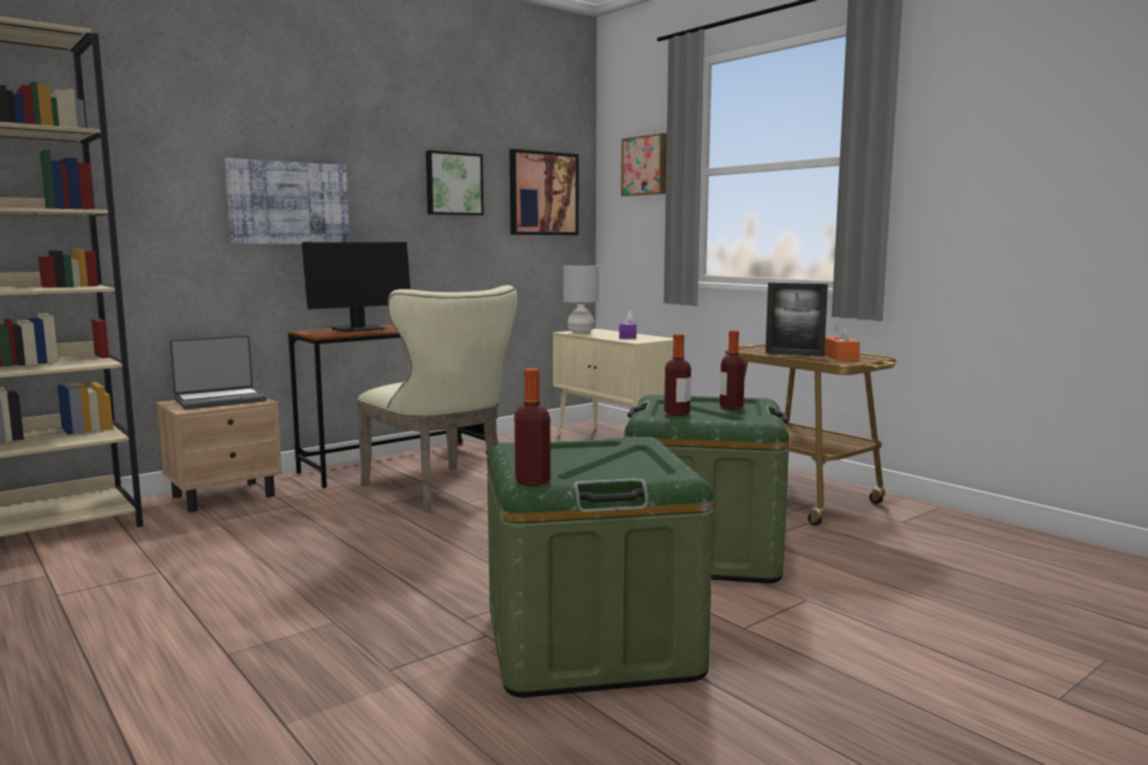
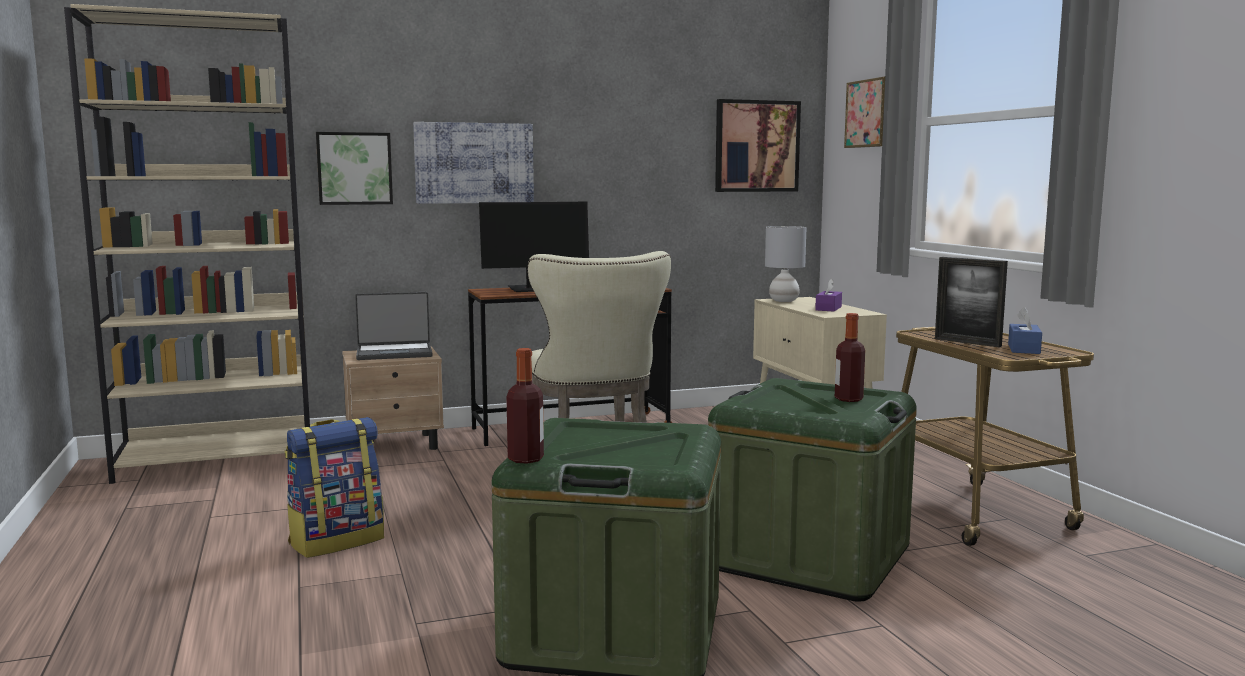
camera: 20 degrees right, 0 degrees up
picture [426,150,484,216] -> picture moved to [316,132,393,205]
bottle [664,334,691,416] -> none
orange tissue box [824,322,860,360] -> blue tissue box [1008,307,1042,354]
none -> backpack [285,417,384,558]

